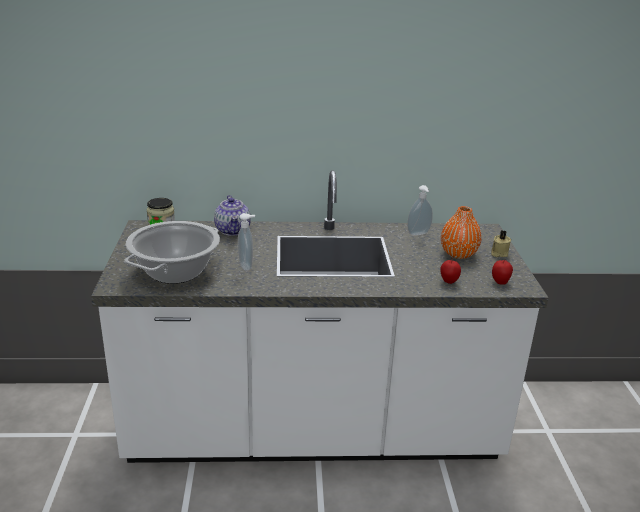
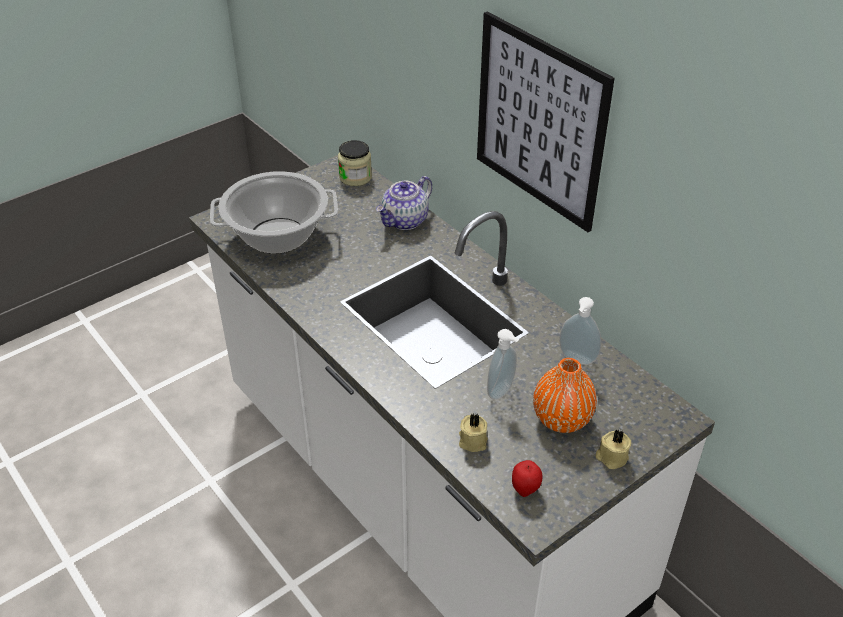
camera: 55 degrees right, 15 degrees up
soap dispenser [238,213,255,271] -> soap dispenser moved to [487,329,519,400]
apple [440,258,461,284] -> beige candle [459,413,488,452]
none -> picture [477,11,615,232]

